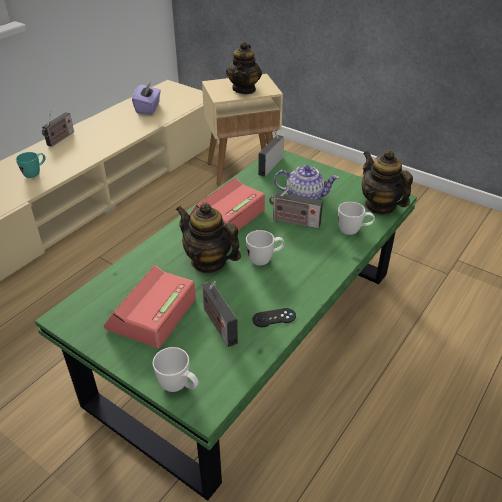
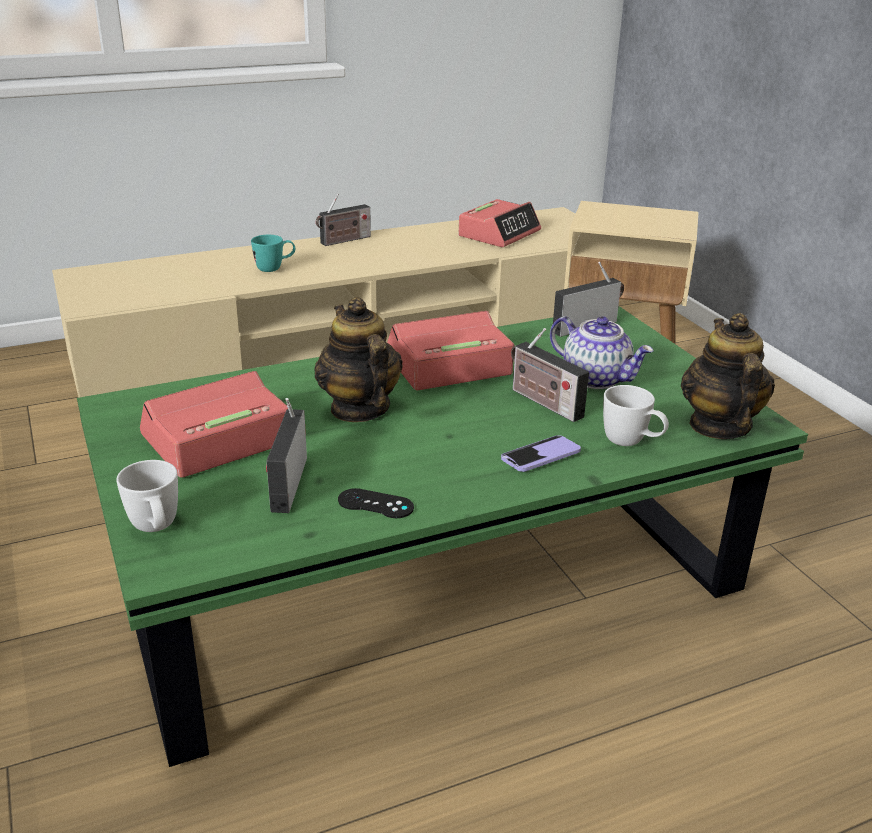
camera: 30 degrees right, 10 degrees down
purple tissue box [132,82,161,114] -> alarm clock [459,199,541,247]
teapot [226,42,262,94] -> none
white mug [246,230,285,266] -> none
none -> phone [501,435,581,472]

